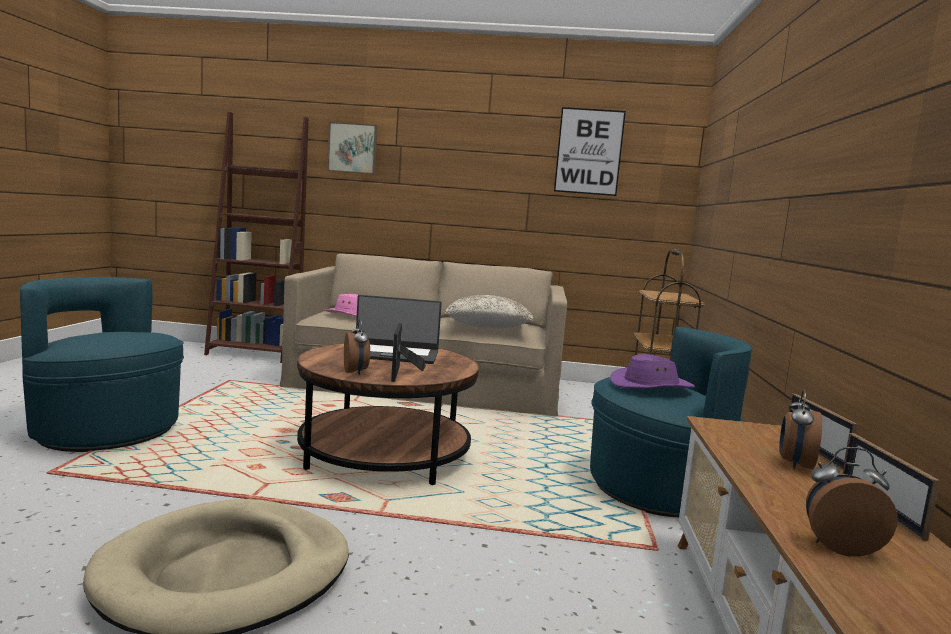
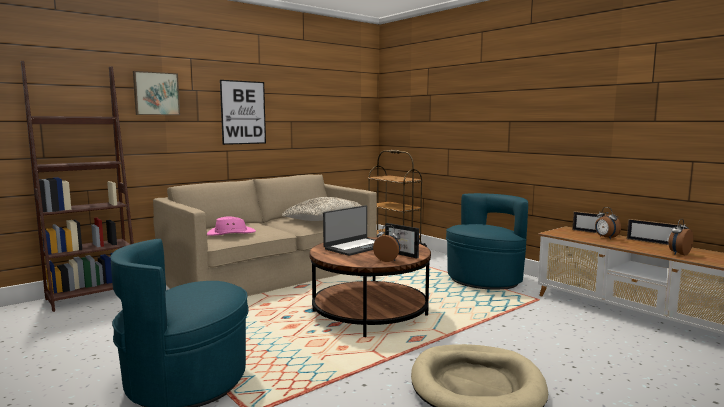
camera: 45 degrees left, 0 degrees up
picture [554,107,626,196] -> picture moved to [220,80,266,145]
purple hat [610,354,695,389] -> none

